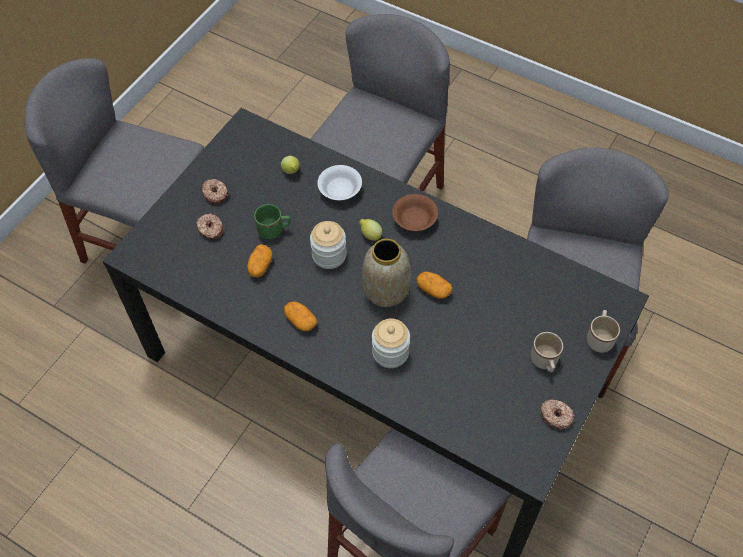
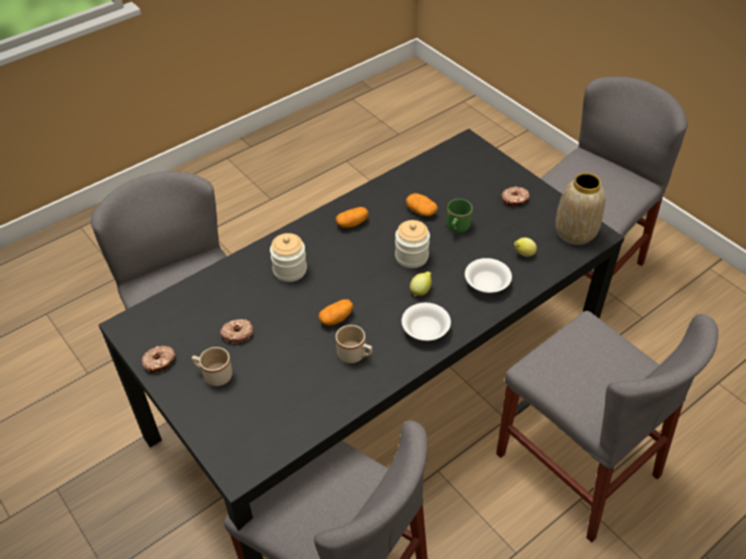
camera: 110 degrees right, 10 degrees down
donut [196,214,223,239] -> donut moved to [220,319,253,344]
vase [362,239,411,307] -> vase moved to [555,173,605,245]
brown bowl [392,194,438,231] -> white bowl [402,303,451,341]
beige mug [587,310,620,353] -> beige mug moved to [336,325,372,363]

